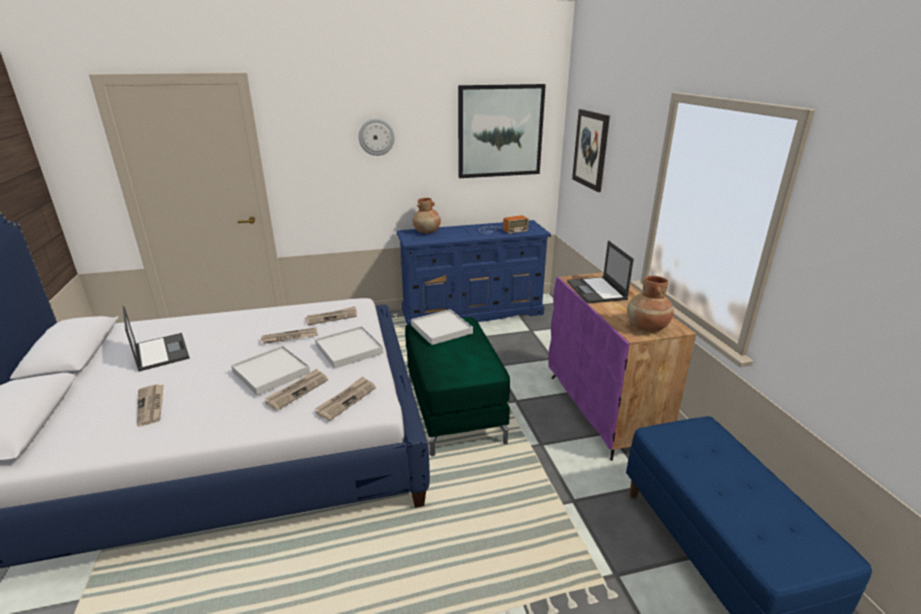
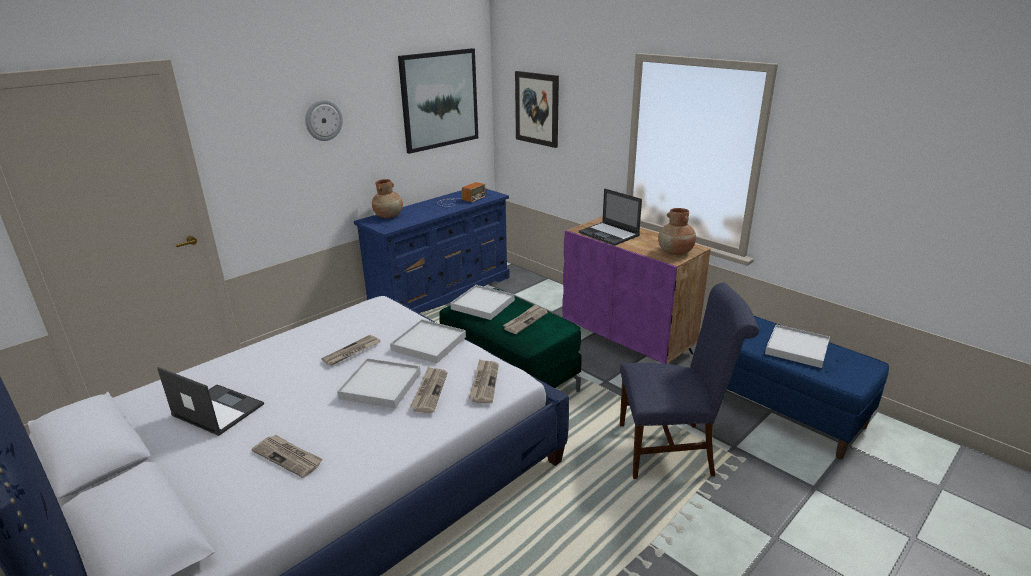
camera: 30 degrees left, 0 degrees up
newspaper [305,306,357,325] -> newspaper moved to [503,304,548,334]
none -> blue chair [620,283,759,479]
none -> white tray [765,324,830,368]

